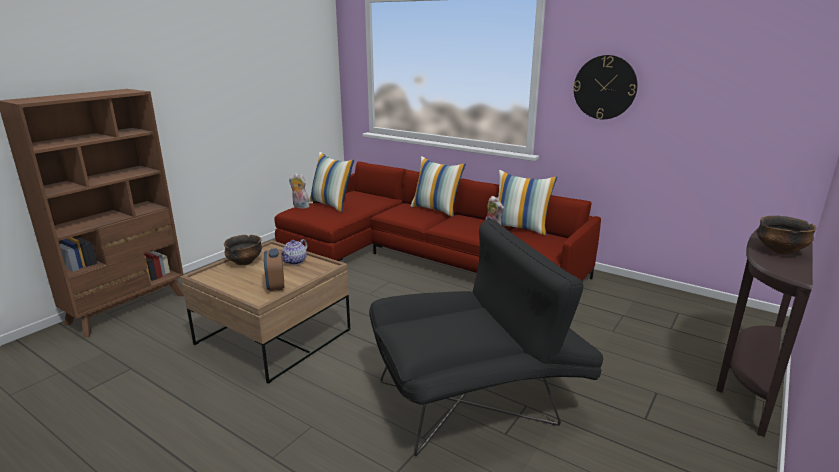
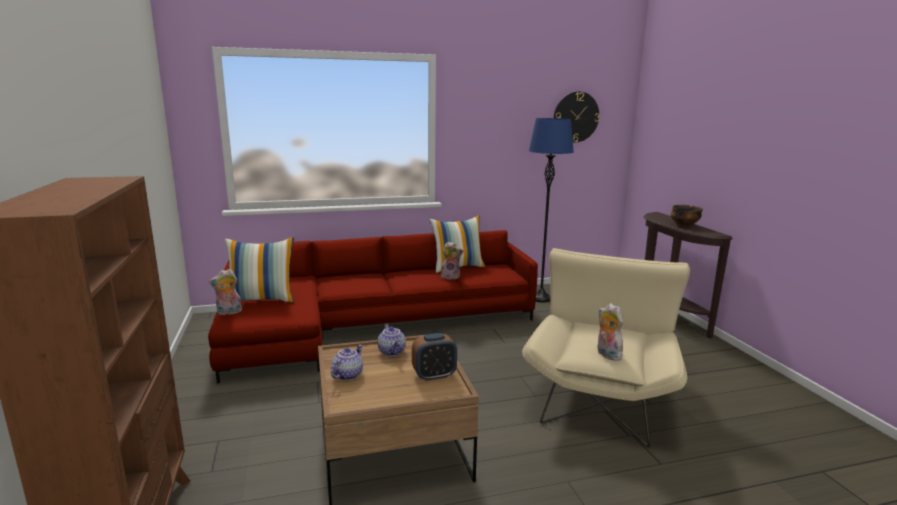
camera: 50 degrees left, 5 degrees down
bowl [224,235,262,265] -> teapot [331,345,363,380]
alarm clock [264,248,284,291] -> alarm clock turned 45 degrees counterclockwise [412,333,457,381]
black armchair [369,219,604,456] -> beige armchair [522,248,690,447]
pillow [410,156,466,217] -> none
wall clock [574,55,638,119] -> wall clock moved to [554,92,600,142]
none -> blue floor lamp [529,118,574,302]
none -> plush toy [597,303,623,361]

